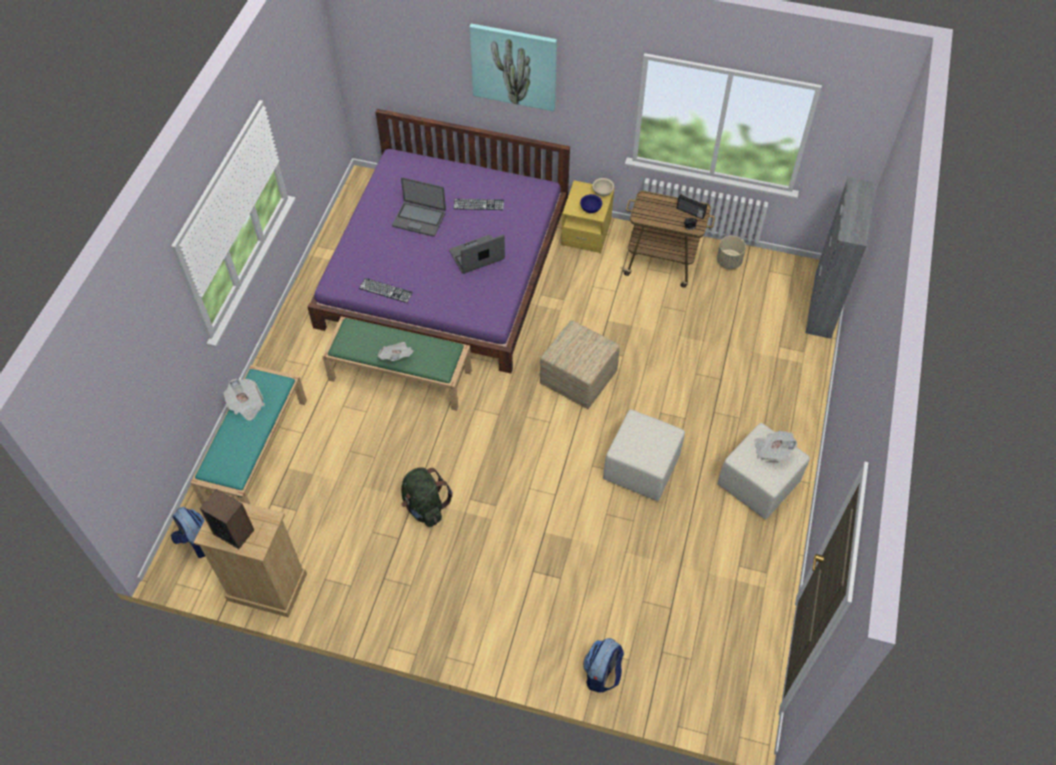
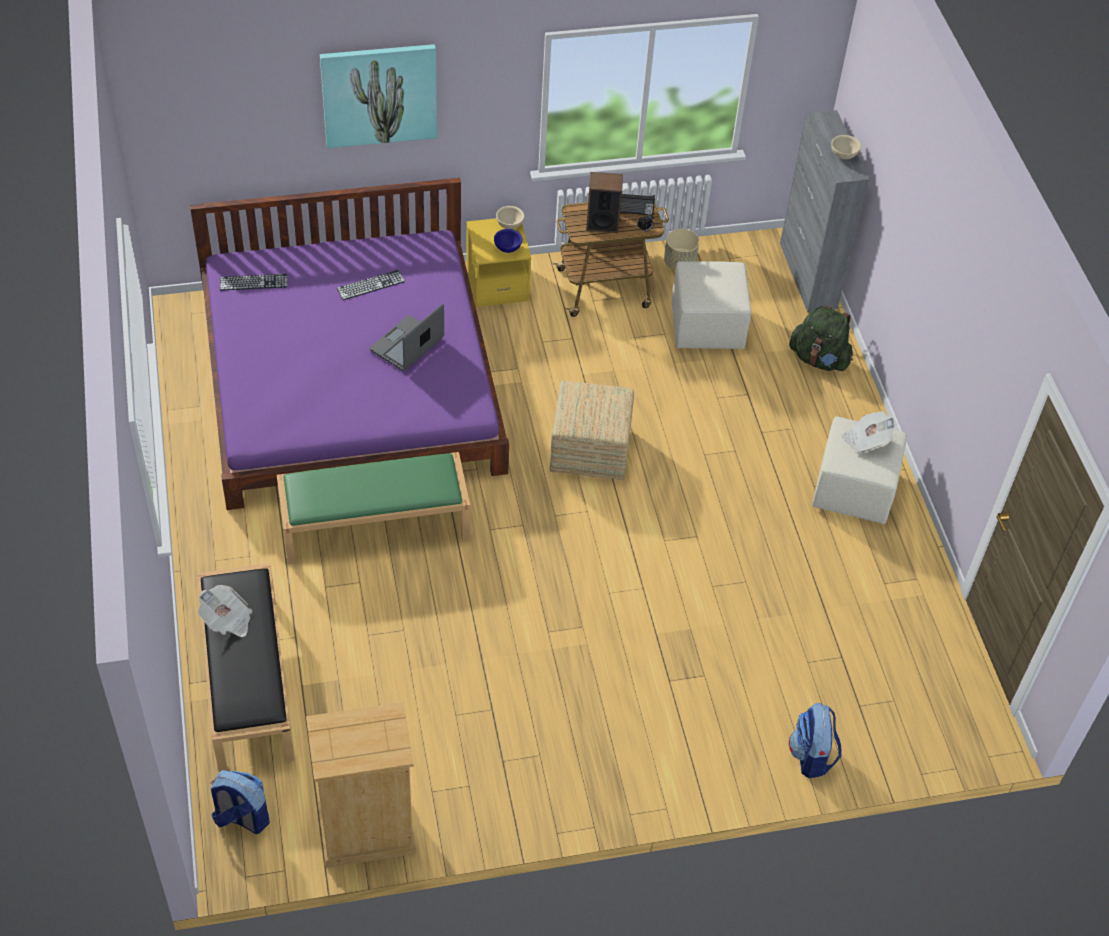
camera: 30 degrees left, 5 degrees down
turquoise bench [191,365,307,505] -> black bench [197,563,295,772]
speaker [200,489,254,549] -> speaker moved to [586,172,623,233]
keyboard [359,278,413,303] -> keyboard moved to [220,274,288,291]
newspaper [378,342,414,361] -> none
laptop [392,177,446,237] -> none
green backpack [401,467,453,527] -> green backpack moved to [789,305,853,371]
beige ottoman [603,409,685,501] -> beige ottoman moved to [671,261,751,349]
none -> beige bowl [831,135,861,159]

